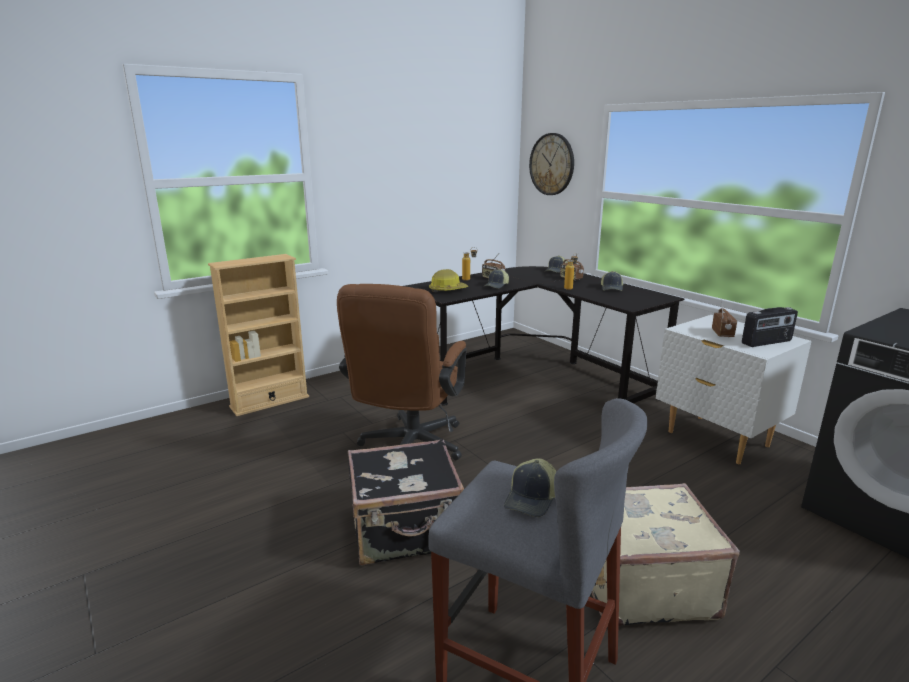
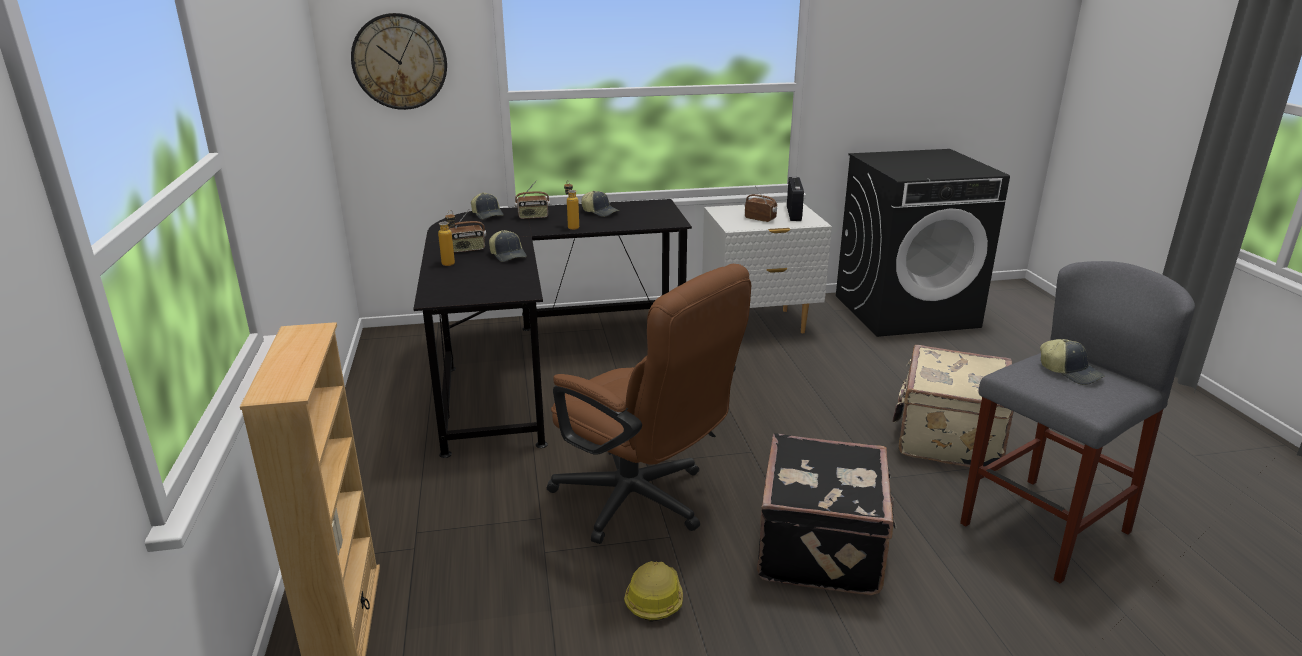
camera: 65 degrees left, 5 degrees up
hard hat [429,269,468,292] -> hard hat moved to [624,561,683,622]

